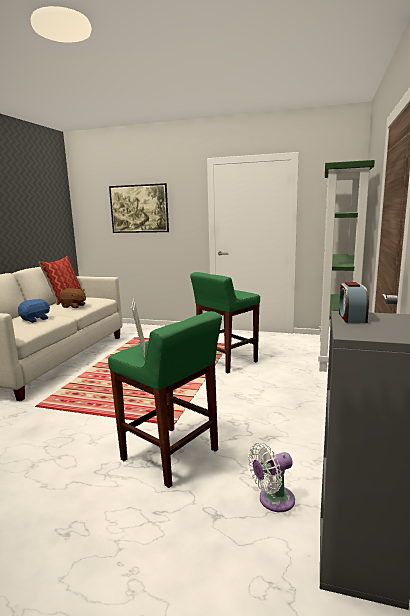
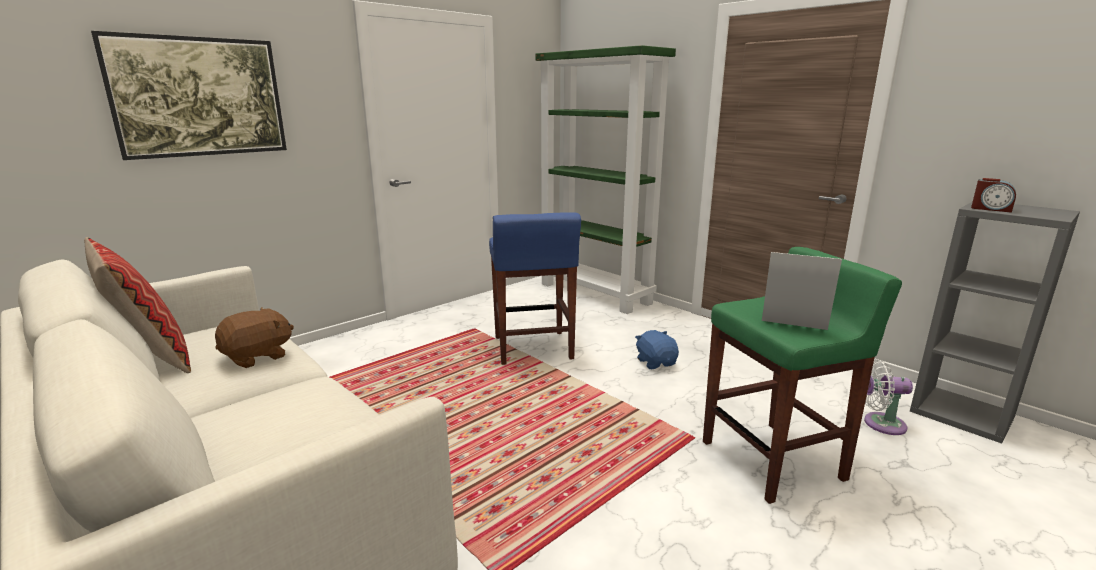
camera: 60 degrees left, 5 degrees up
blue plush toy [18,299,50,323] -> blue plush toy moved to [635,330,679,369]
green stool [190,272,260,374] -> blue stool [489,212,581,365]
white fan [248,443,295,512] -> white fan turned 90 degrees clockwise [864,359,913,435]

